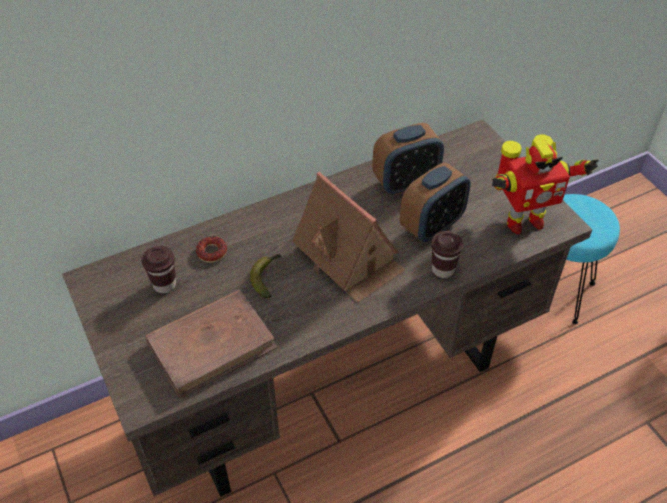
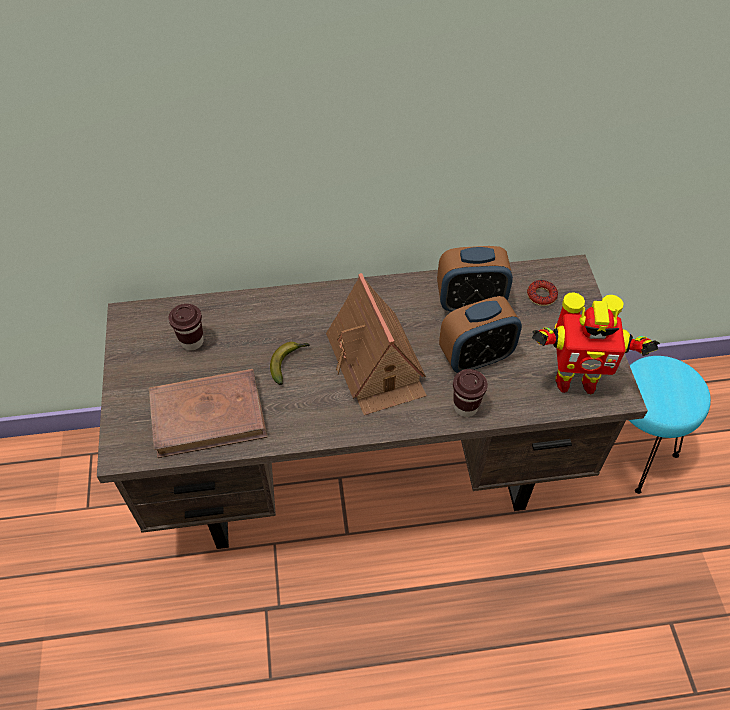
camera: 20 degrees right, 5 degrees up
donut [196,236,227,263] -> donut moved to [527,280,558,306]

